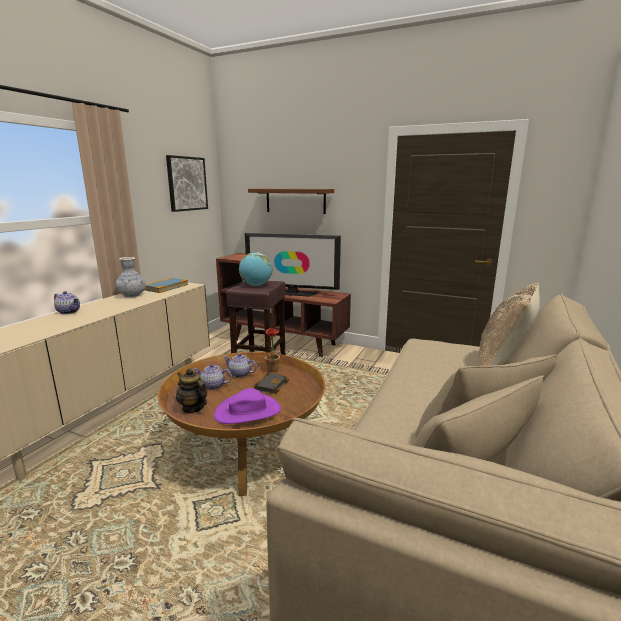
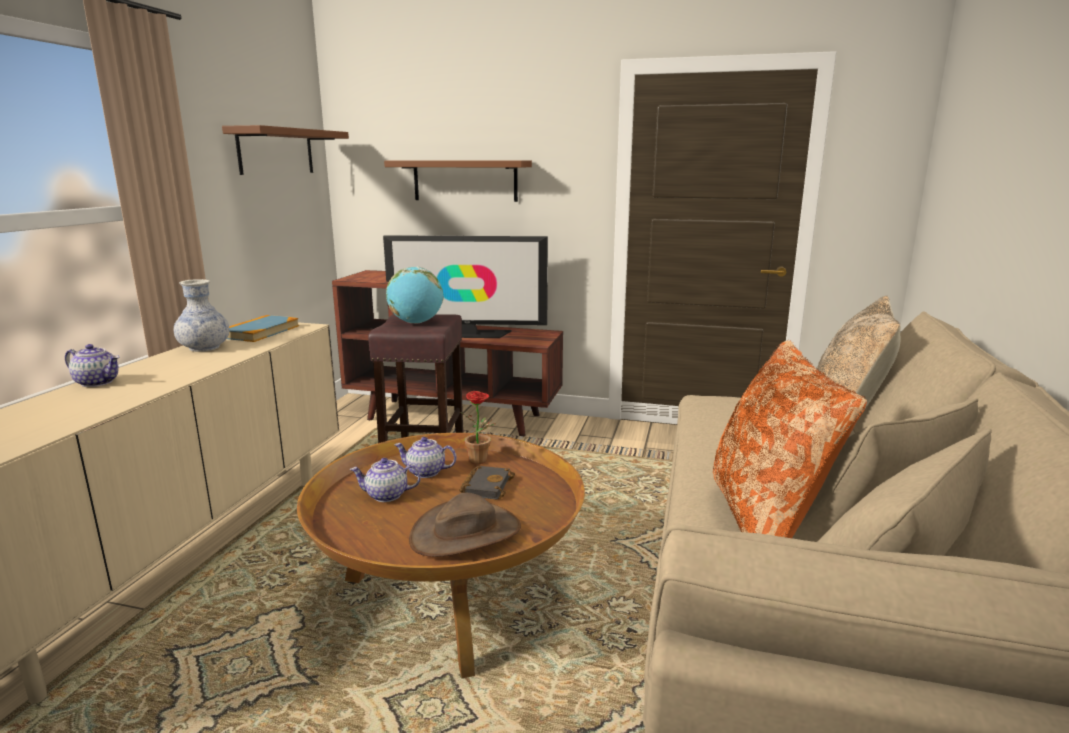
camera: 10 degrees left, 0 degrees up
picture [166,155,208,212] -> brown shelf [222,125,349,175]
teapot [176,368,207,414] -> none
purple hat [214,388,281,424] -> brown hat [409,493,521,557]
none -> orange pillow [713,341,867,538]

